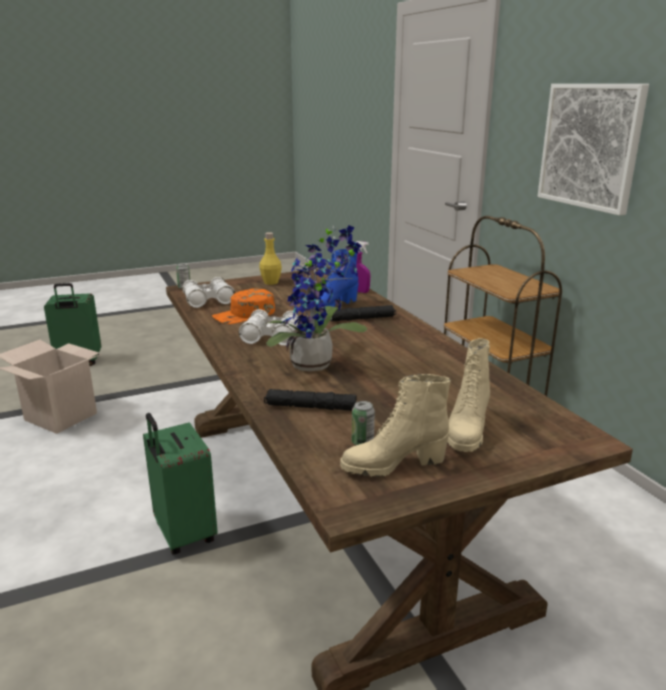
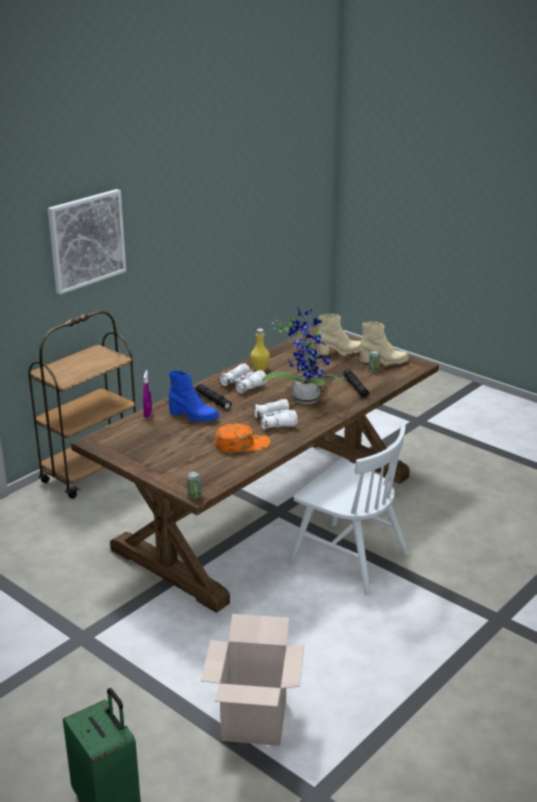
camera: 115 degrees left, 5 degrees up
green suitcase [143,413,218,555] -> white chair [289,423,409,595]
white binoculars [182,277,235,308] -> white binoculars moved to [219,363,267,394]
orange cap [212,289,275,324] -> orange cap turned 45 degrees counterclockwise [215,423,270,453]
yellow bottle [259,232,282,285] -> yellow bottle moved to [250,329,270,371]
beige boot [340,374,451,477] -> beige boot turned 45 degrees counterclockwise [360,322,409,366]

